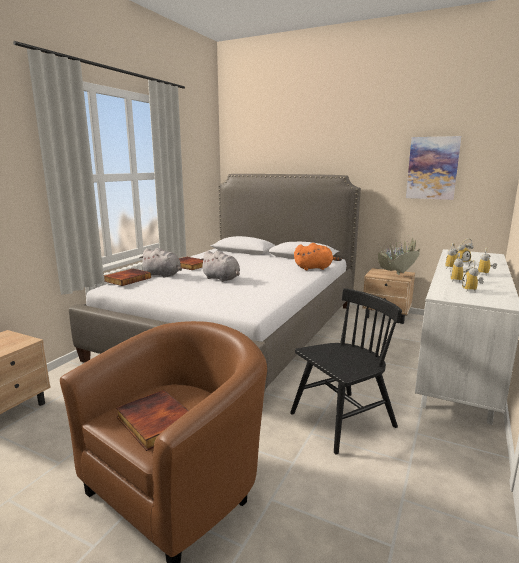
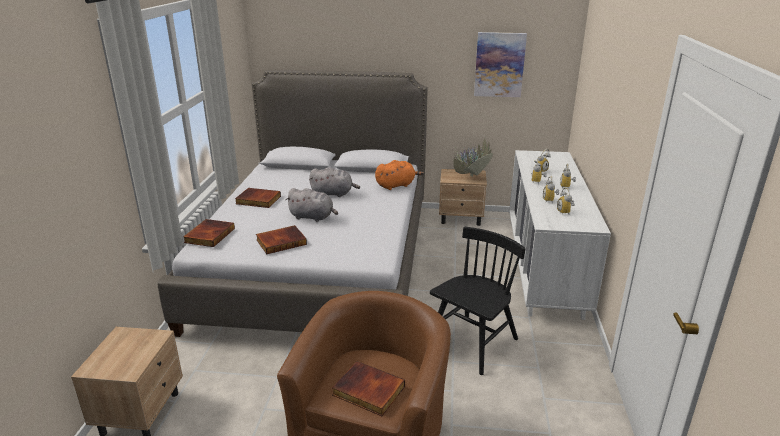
camera: 20 degrees left, 10 degrees up
grey plush toy [139,248,182,277] -> grey plush toy moved to [309,167,360,197]
none -> book [256,225,307,254]

